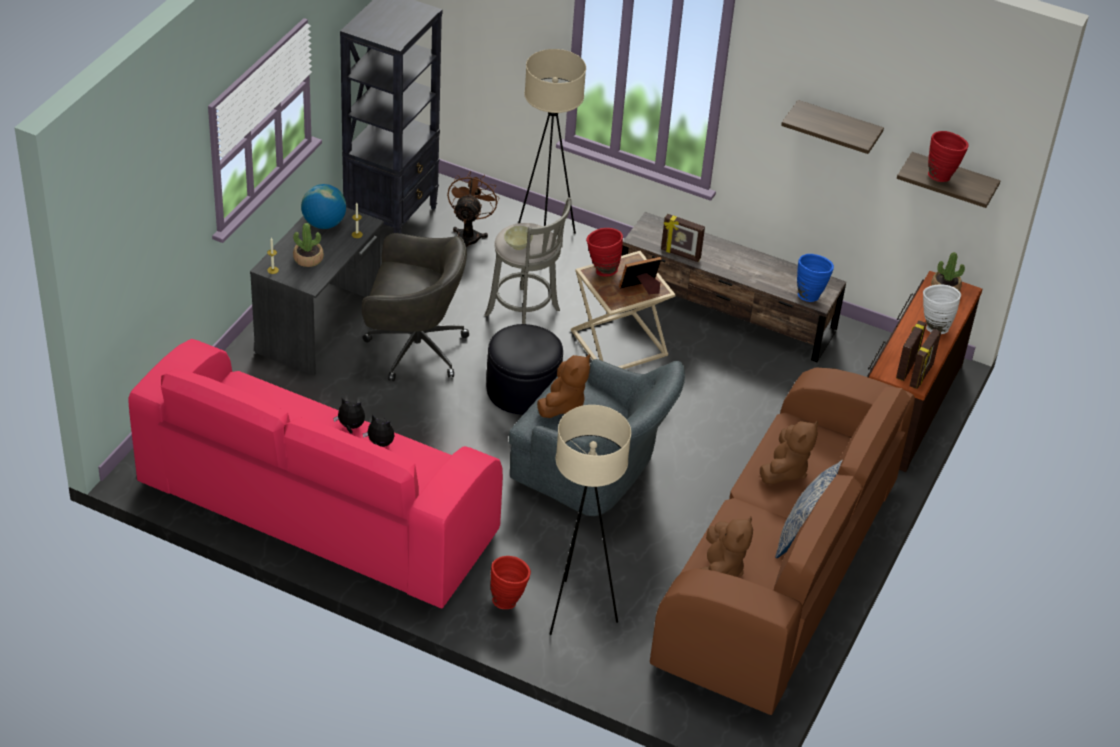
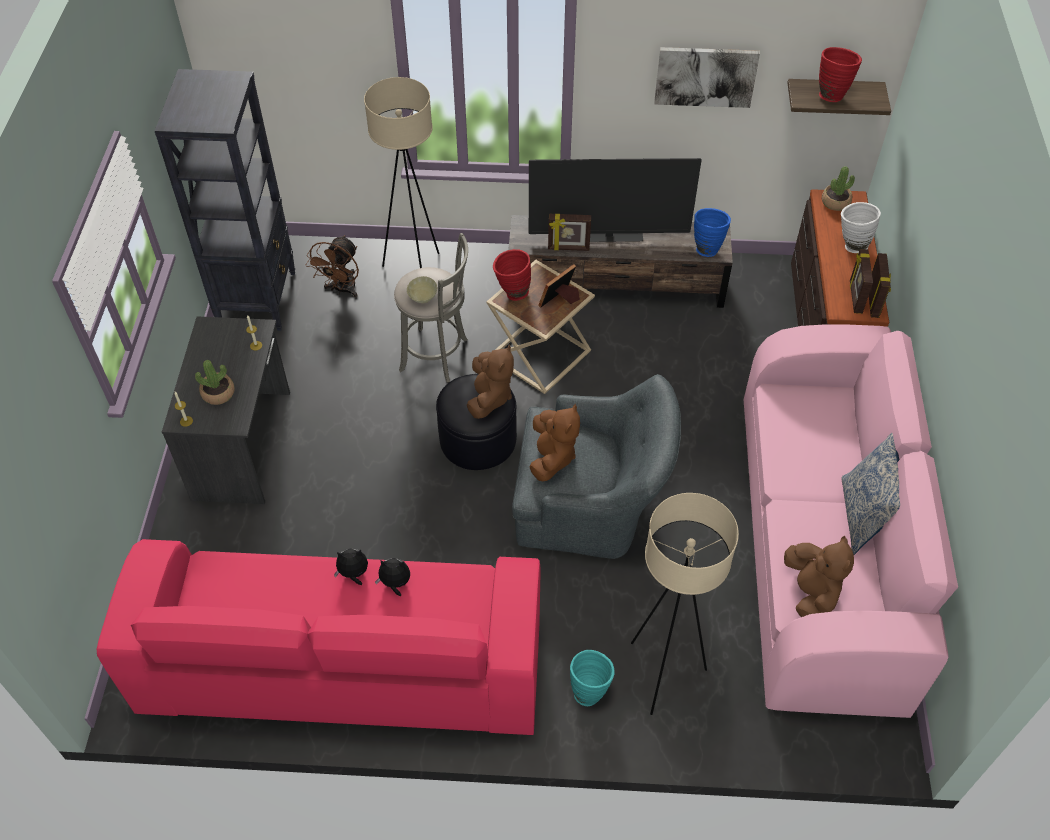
camera: 20 degrees left, 10 degrees up
globe [301,184,346,229] -> none
grey office chair [362,233,469,381] -> none
brown fan [447,171,499,247] -> brown fan turned 150 degrees counterclockwise [306,235,359,297]
red vase [490,556,531,609] -> turquoise vase [570,650,615,706]
brown sofa [650,368,915,715] -> pink sofa [743,324,958,718]
brown plush toy [760,421,818,485] -> brown plush toy moved to [467,344,514,419]
shelf [781,100,884,154] -> picture [654,47,760,108]
none -> television [529,158,702,242]

